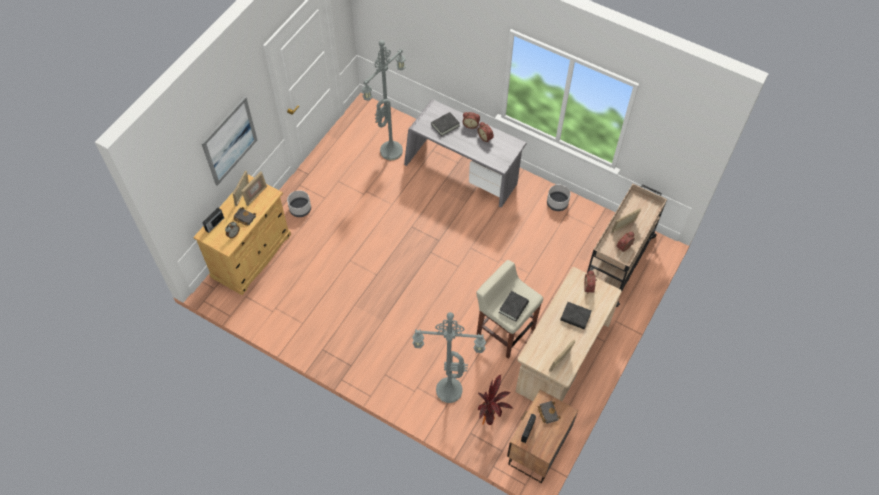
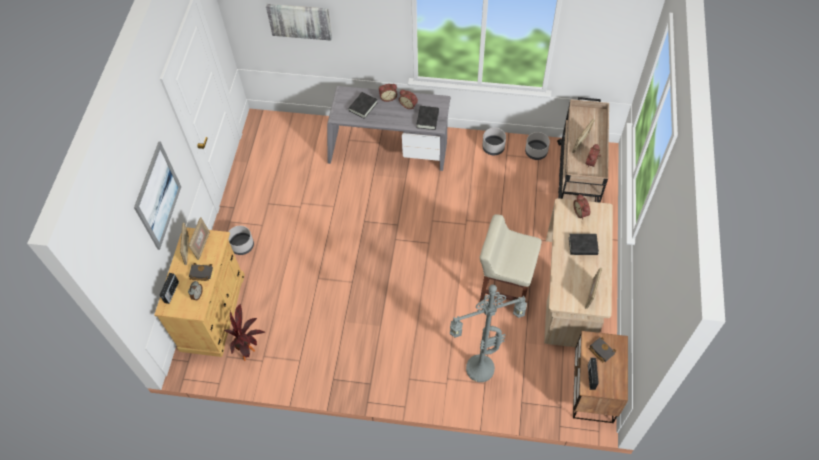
camera: 20 degrees left, 0 degrees up
grey floor lamp [362,40,406,160] -> none
potted plant [478,375,513,425] -> potted plant moved to [224,304,265,361]
black book [499,291,529,321] -> black book moved to [416,106,439,130]
none -> picture [266,4,332,41]
none -> grey planter [525,132,550,160]

